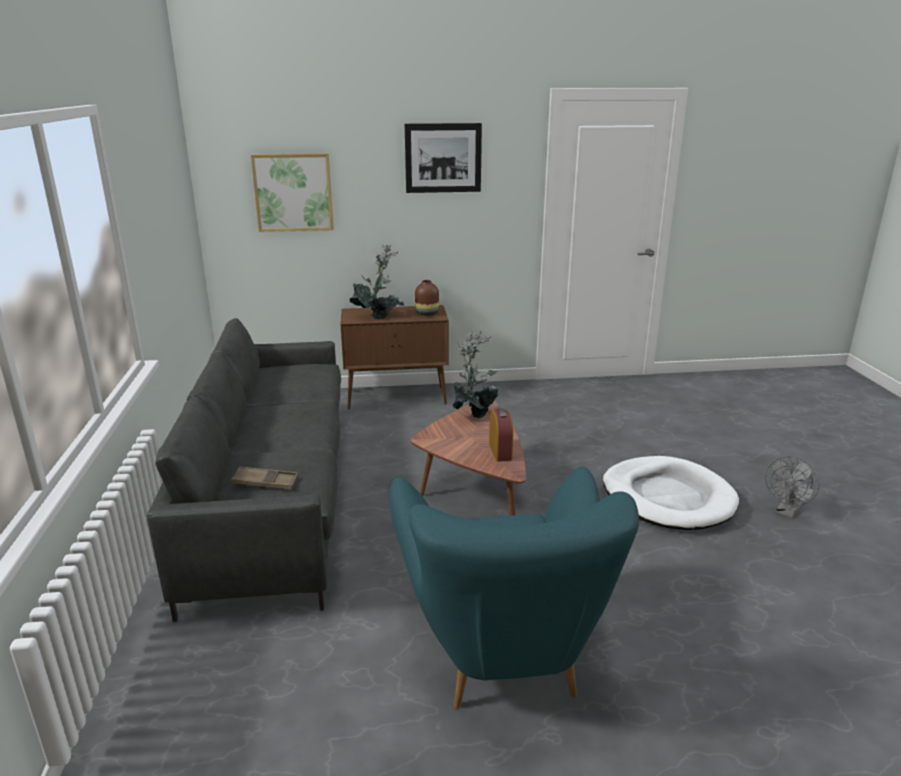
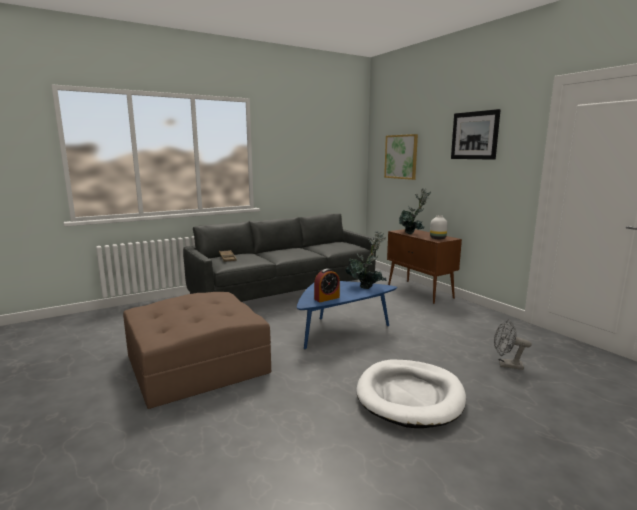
camera: 65 degrees right, 10 degrees down
turquoise armchair [390,466,639,709] -> brown ottoman [123,292,271,409]
brown coffee table [411,400,526,516] -> blue coffee table [297,281,397,349]
brown vase [415,280,439,316] -> white vase [430,215,448,239]
grey fan [765,456,819,519] -> grey fan moved to [494,320,532,370]

